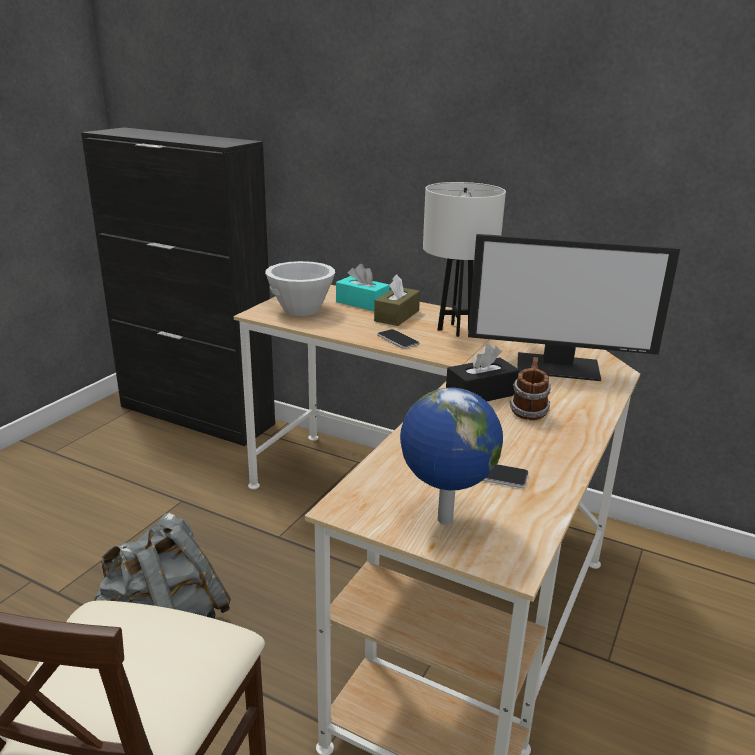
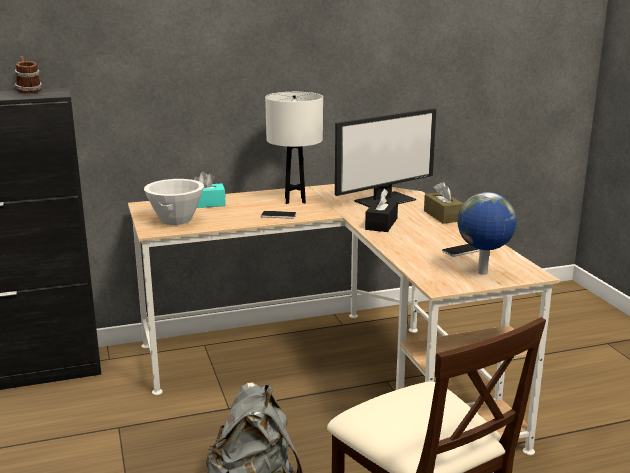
camera: 45 degrees left, 5 degrees down
brown tissue box [374,274,420,326] -> brown tissue box moved to [424,182,464,224]
mug [509,357,551,420] -> mug moved to [14,56,43,94]

